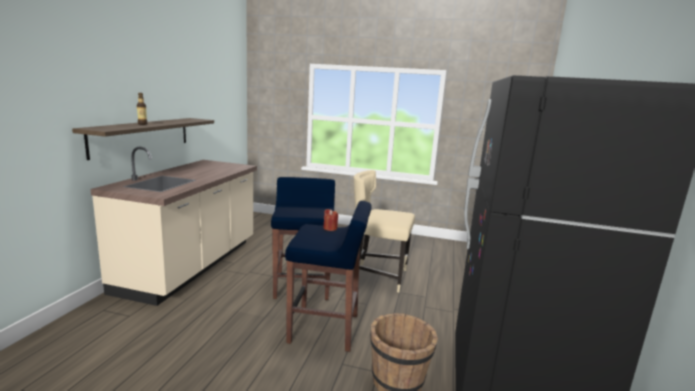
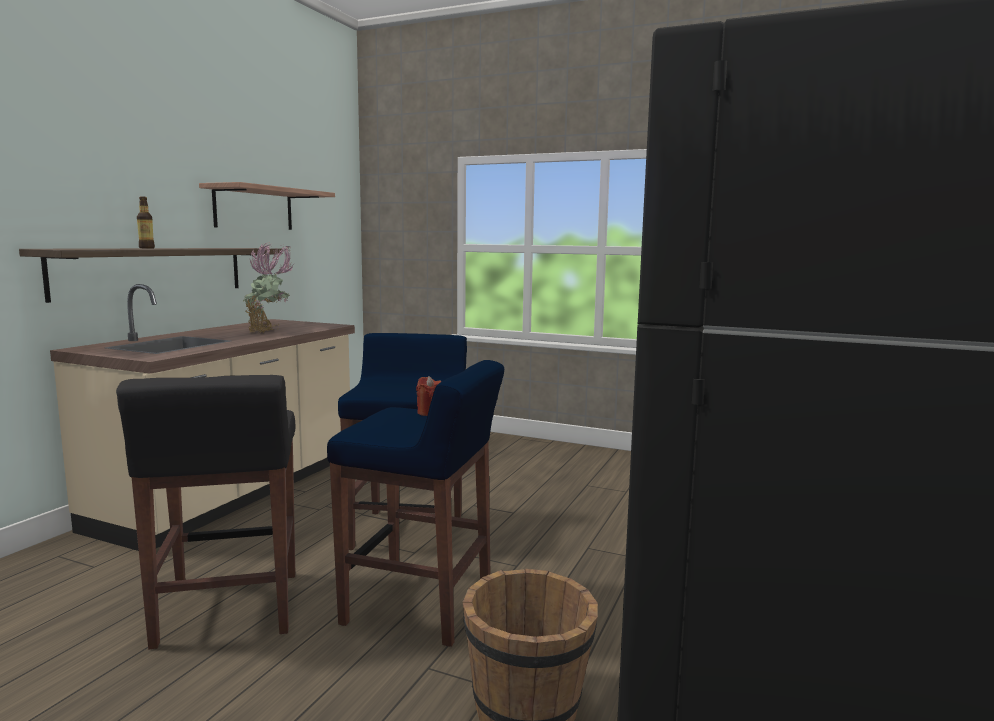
camera: 10 degrees right, 5 degrees down
beige chair [354,170,415,292] -> none
none -> black stool [116,375,296,649]
none -> shelf [199,182,335,230]
none -> potted plant [243,242,294,333]

